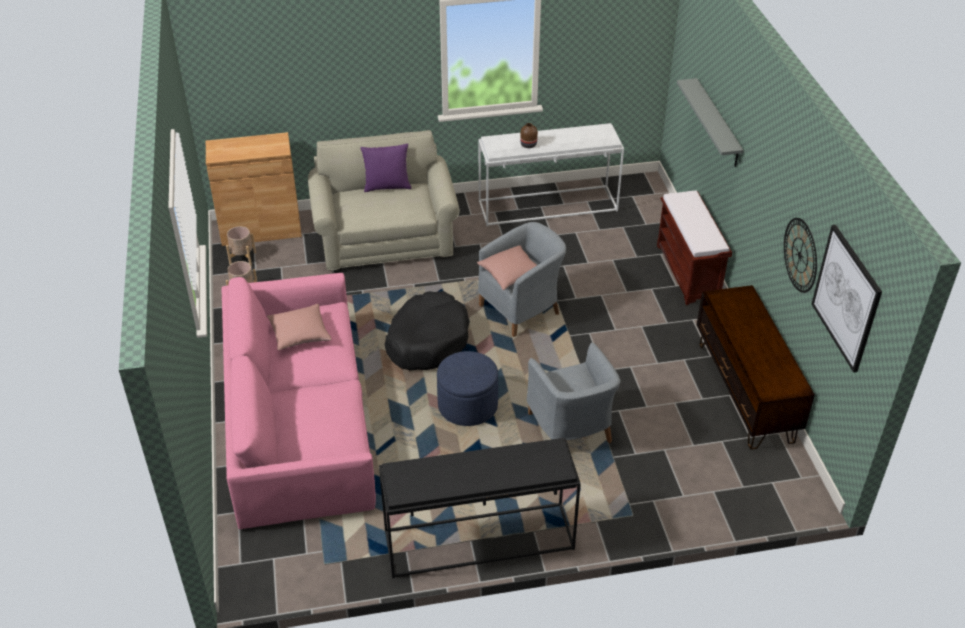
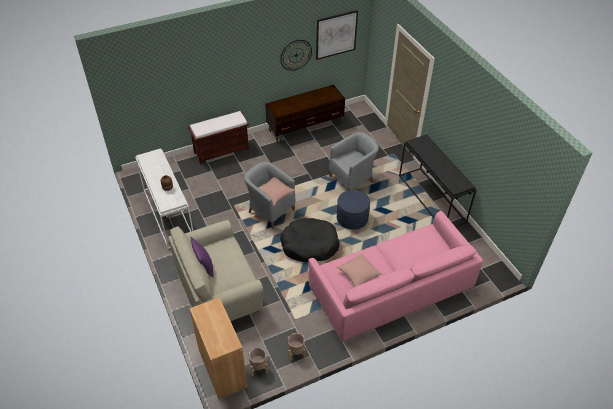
camera: 105 degrees left, 5 degrees up
grey shelf [677,78,743,167] -> none

